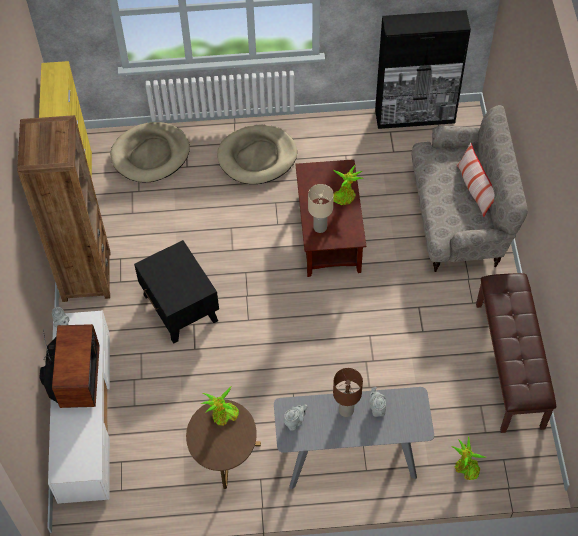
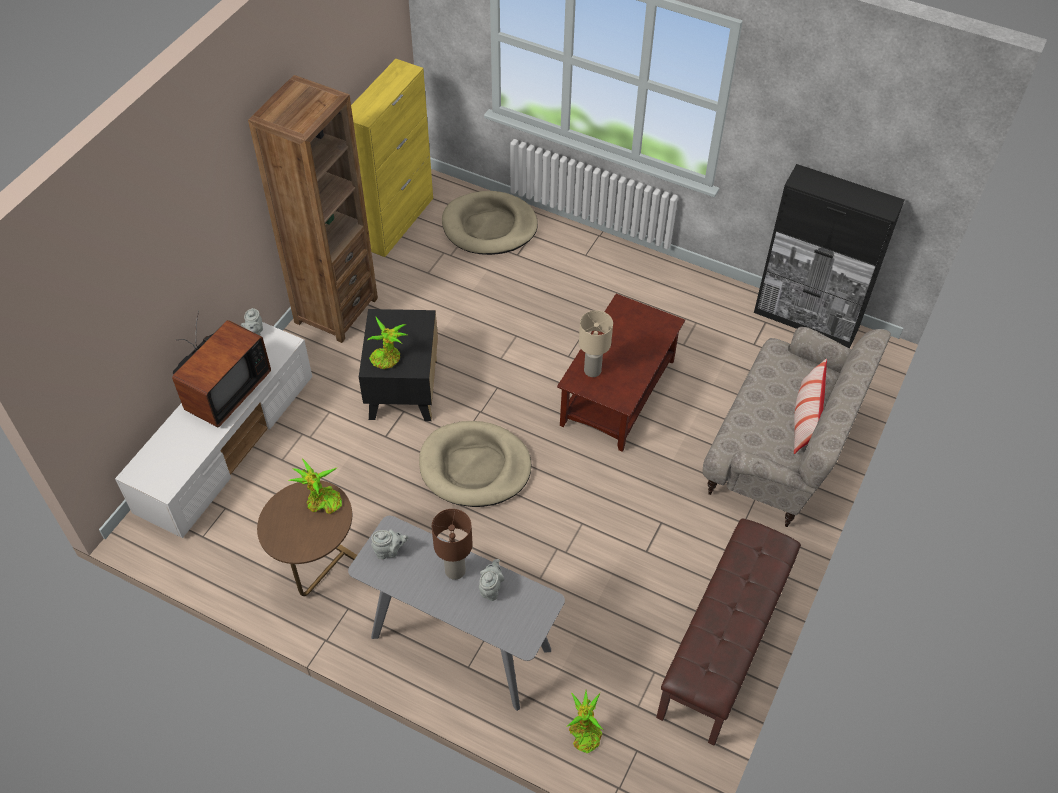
camera: 30 degrees right, 5 degrees down
beige dog bed [217,125,297,184] -> beige dog bed moved to [419,421,531,507]
potted plant [332,165,364,205] -> potted plant moved to [368,317,407,369]

